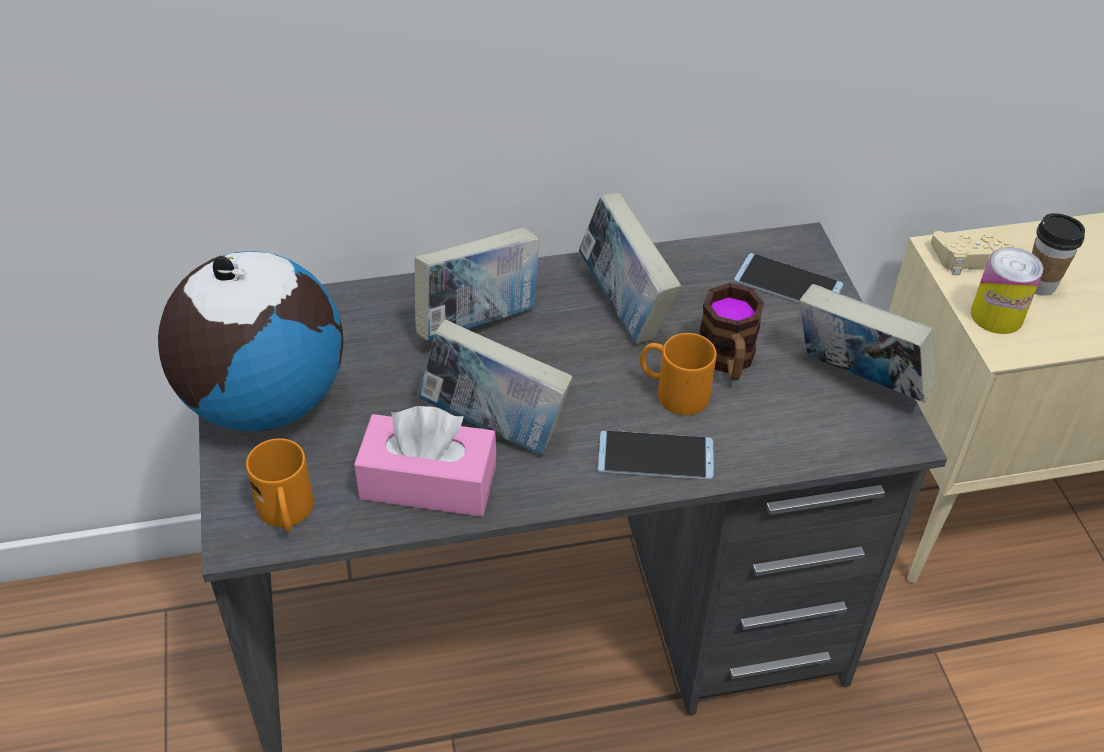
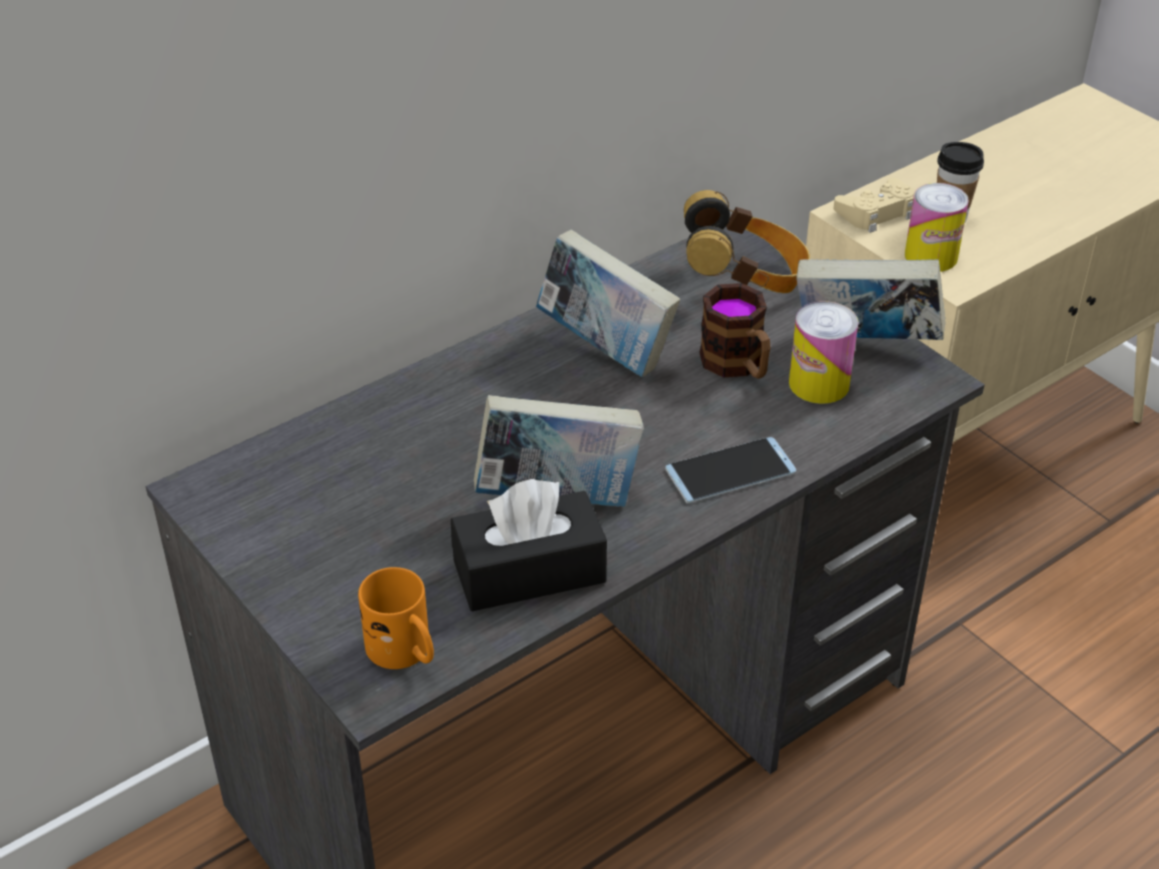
camera: 25 degrees left, 5 degrees down
globe [158,251,343,431] -> none
pink tissue box [354,406,496,517] -> black tissue box [451,479,607,611]
book [415,228,540,341] -> none
orange mug [640,333,717,415] -> none
phone [734,253,843,303] -> headphones [684,190,810,293]
none -> can [789,301,859,404]

